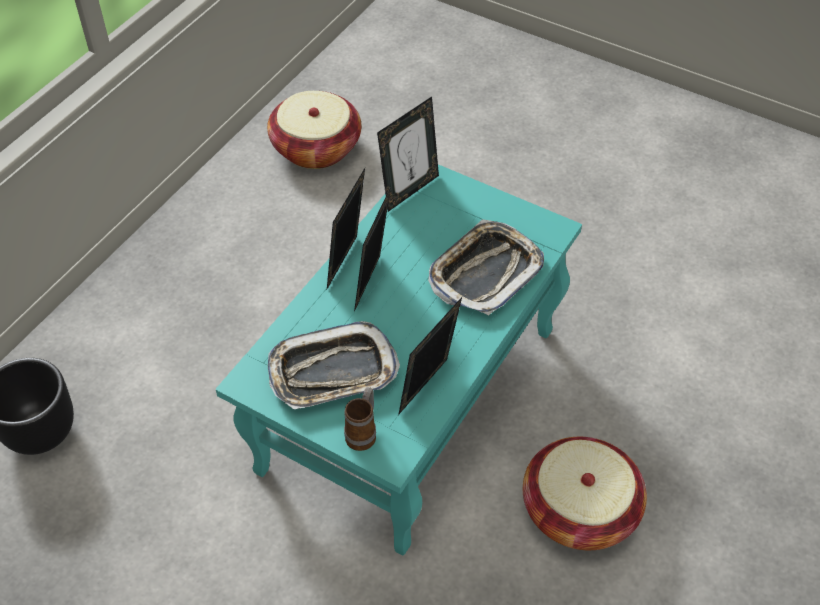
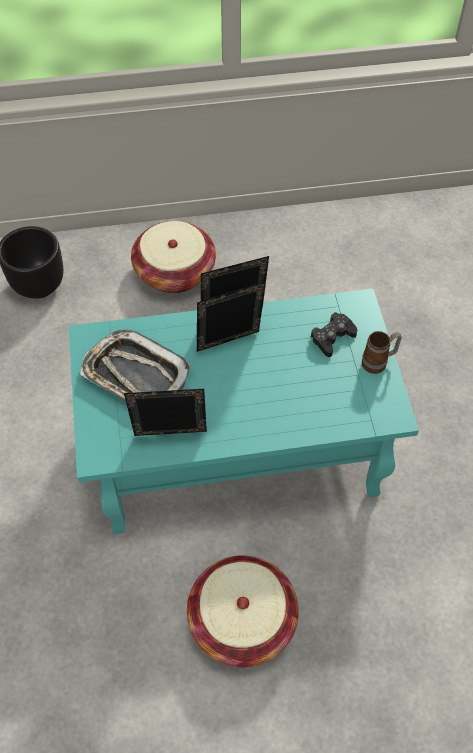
camera: 50 degrees right, 5 degrees up
basket [267,91,361,169] -> basket moved to [131,221,216,293]
mug [344,387,376,451] -> mug moved to [362,331,402,374]
picture frame [377,97,439,212] -> none
tray [428,220,544,315] -> none
none -> black game controller [311,312,357,357]

